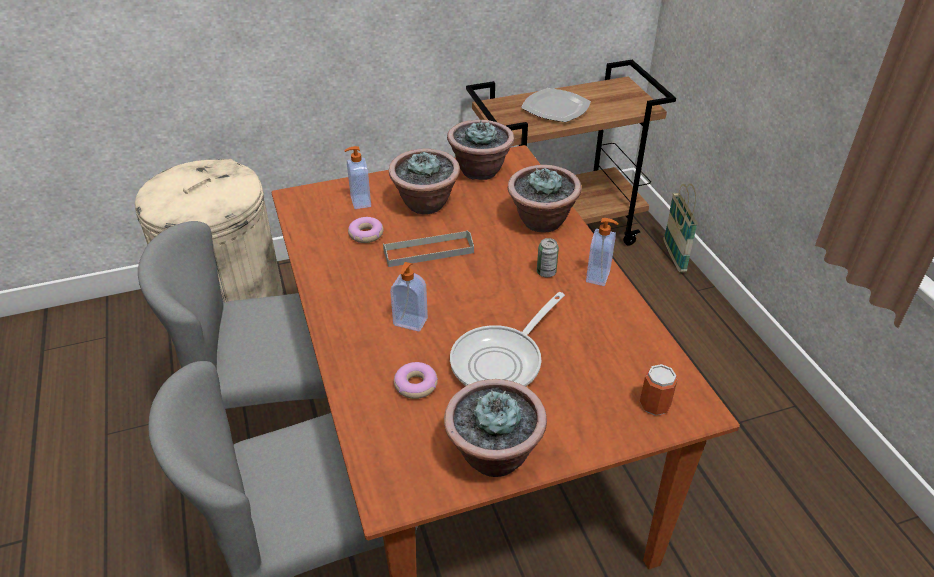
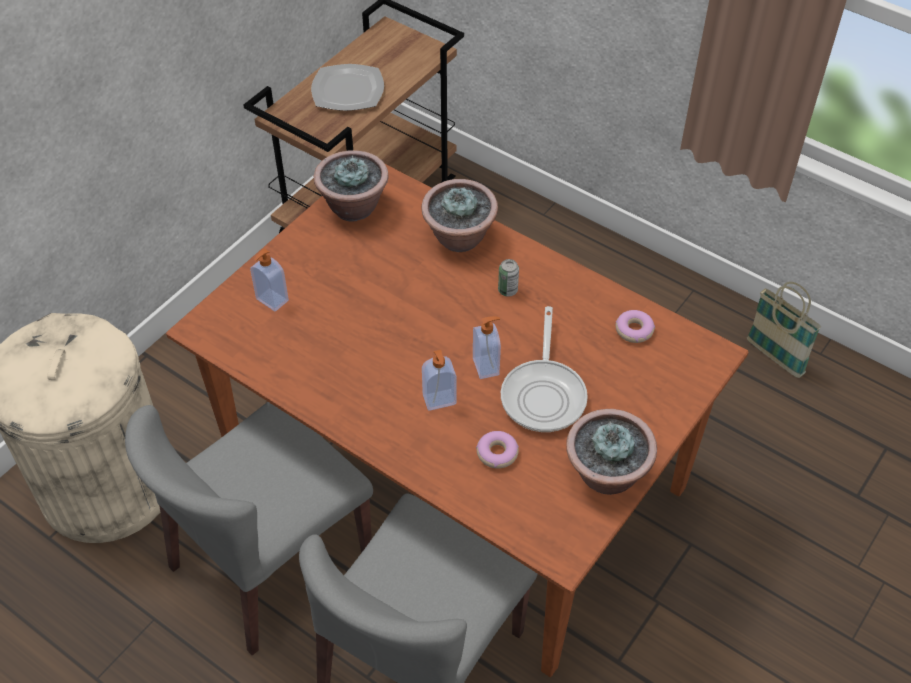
camera: 35 degrees left, 10 degrees up
donut [348,217,384,243] -> donut moved to [616,310,655,343]
grey tray [383,230,474,267] -> none
potted plant [389,149,460,214] -> none
soap dispenser [586,218,619,286] -> soap dispenser moved to [473,316,501,379]
can [640,364,678,416] -> none
basket [664,183,698,272] -> basket moved to [747,282,821,378]

